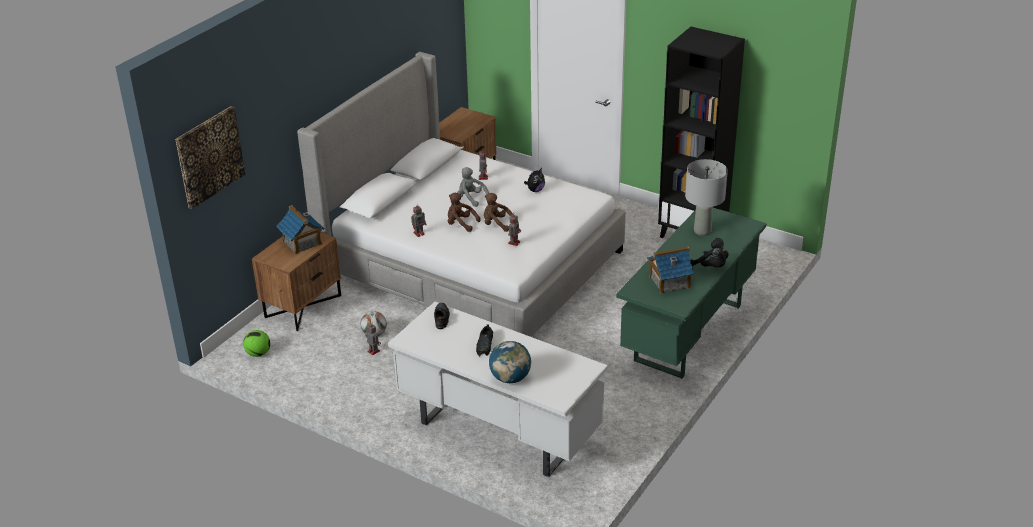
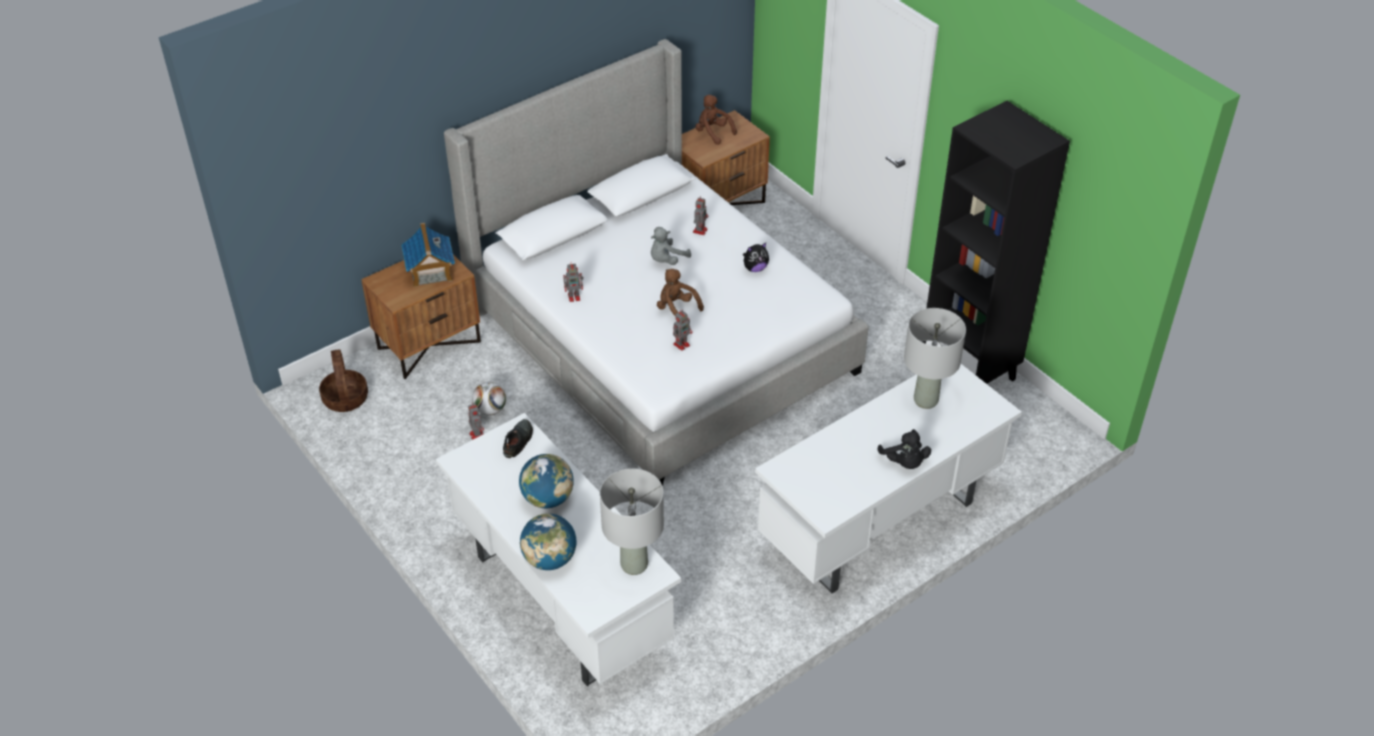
camera: 20 degrees right, 10 degrees up
picture [175,106,245,209] -> none
football [243,330,270,357] -> basket [319,349,368,412]
brown plush toy [448,193,480,232] -> brown plush toy moved to [695,95,737,145]
grey plush toy [457,167,489,207] -> grey plush toy turned 105 degrees counterclockwise [651,227,691,265]
black shoe [476,324,493,357] -> globe [519,454,574,508]
green desk [616,208,767,379] -> white desk [755,364,1022,593]
toy house [647,246,694,294] -> none
none -> grey table lamp [600,468,664,575]

